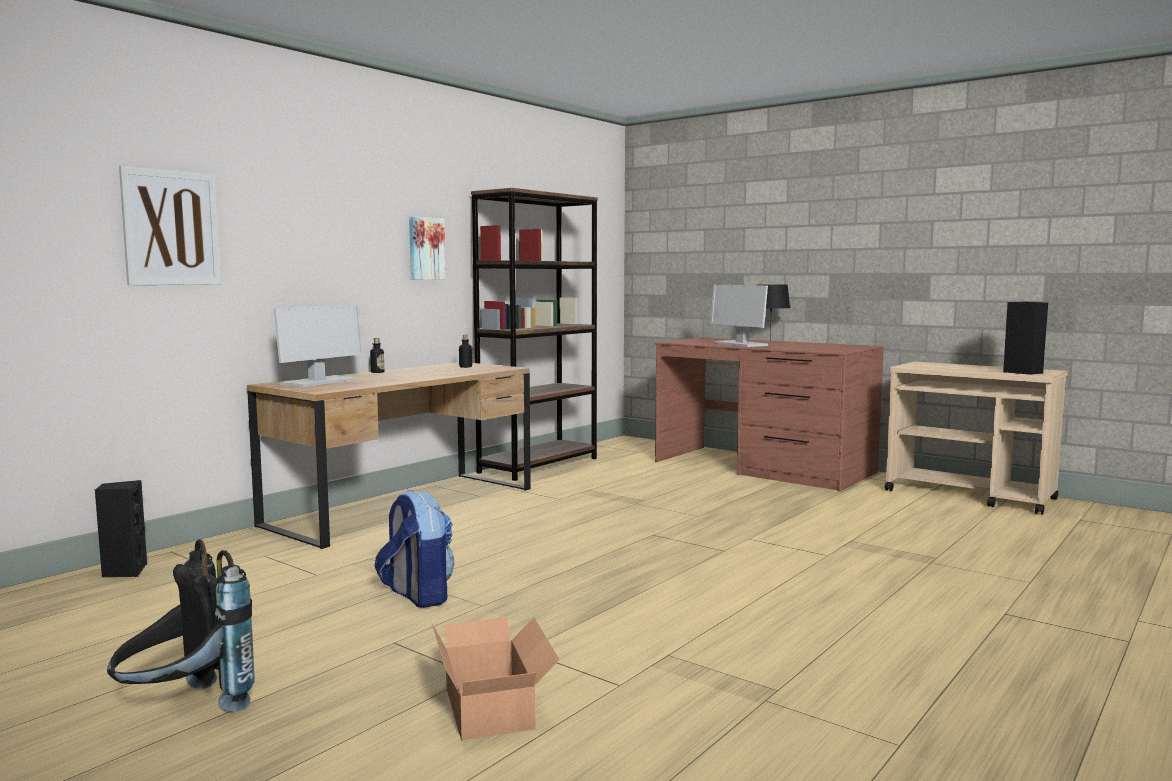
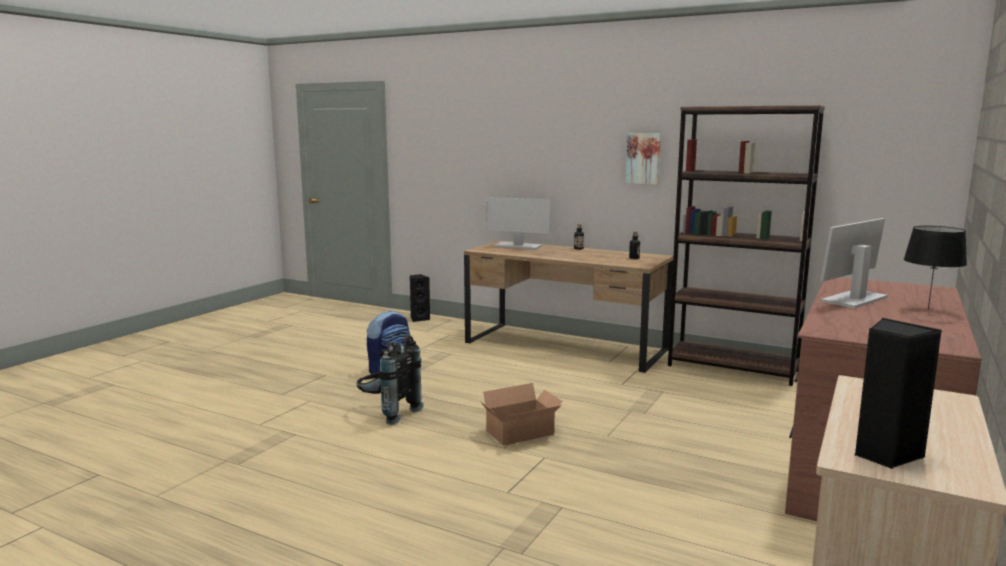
camera: 80 degrees right, 5 degrees up
black backpack [107,539,255,712] -> black backpack moved to [357,335,424,425]
picture [119,166,221,285] -> none
cardboard box [432,617,560,741] -> cardboard box moved to [480,383,562,446]

